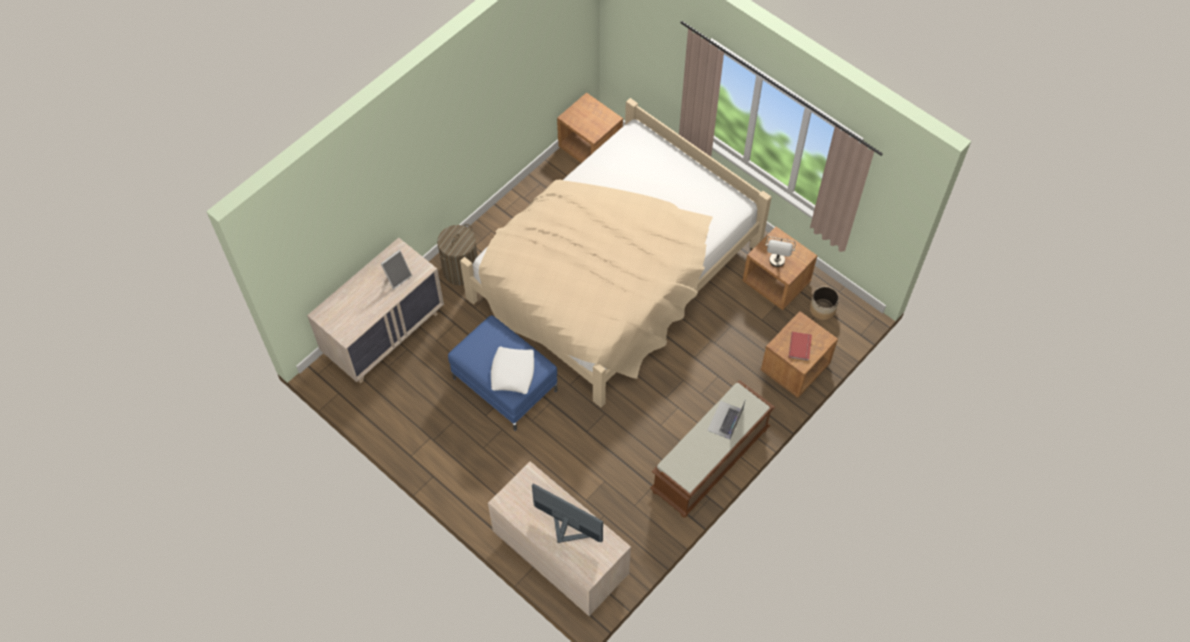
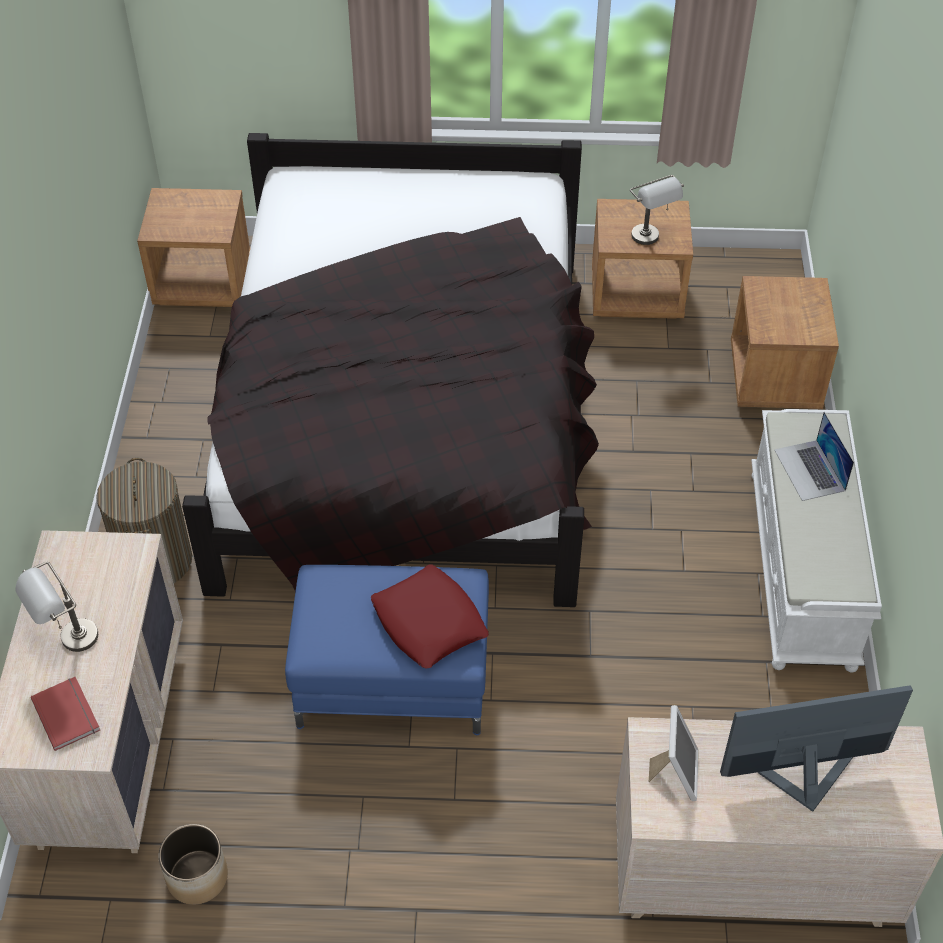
camera: 40 degrees left, 10 degrees down
picture frame [381,250,412,290] -> picture frame moved to [649,705,699,801]
beige bed [460,98,772,408] -> black bed [182,133,599,607]
white pillow [491,347,534,394] -> red pillow [371,564,489,669]
brown bench [650,380,775,518] -> white bench [751,409,882,673]
red book [789,332,812,361] -> red book moved to [31,677,100,751]
planter [810,286,839,320] -> planter moved to [158,824,228,905]
none -> grey table lamp [16,562,98,652]

